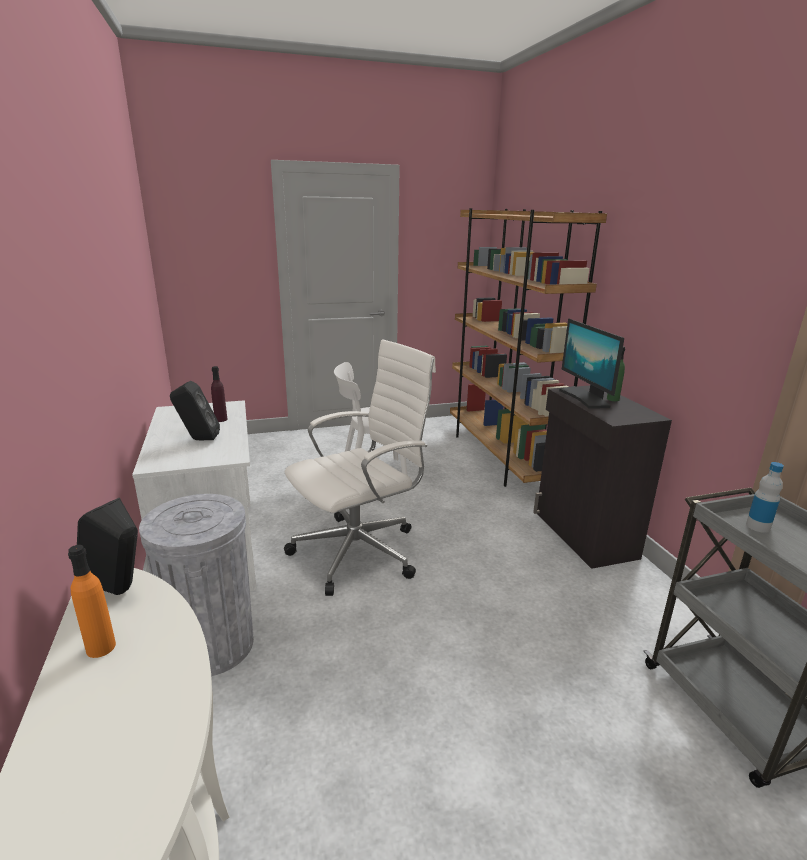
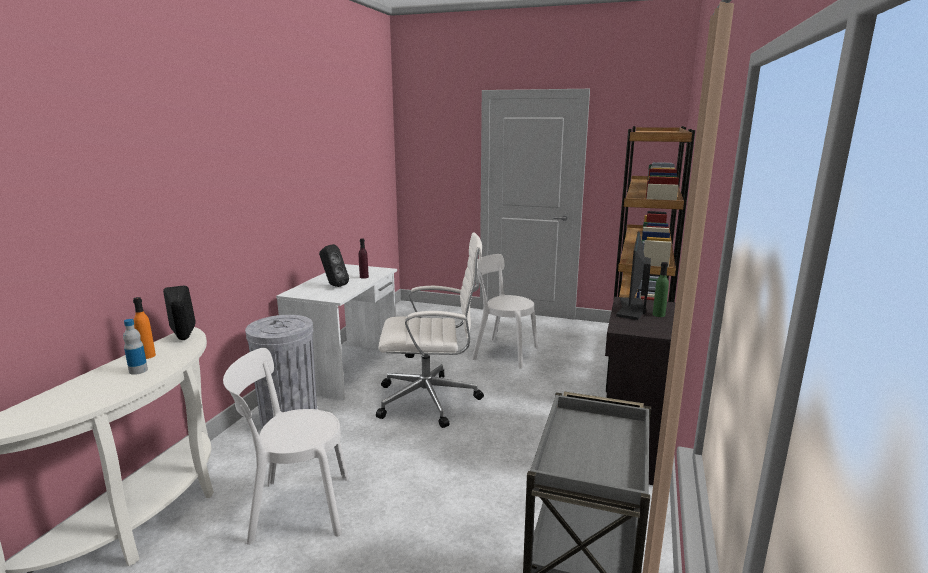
camera: 35 degrees right, 5 degrees down
bottle [746,462,784,533] -> bottle moved to [123,319,148,375]
none -> white chair [223,348,349,545]

